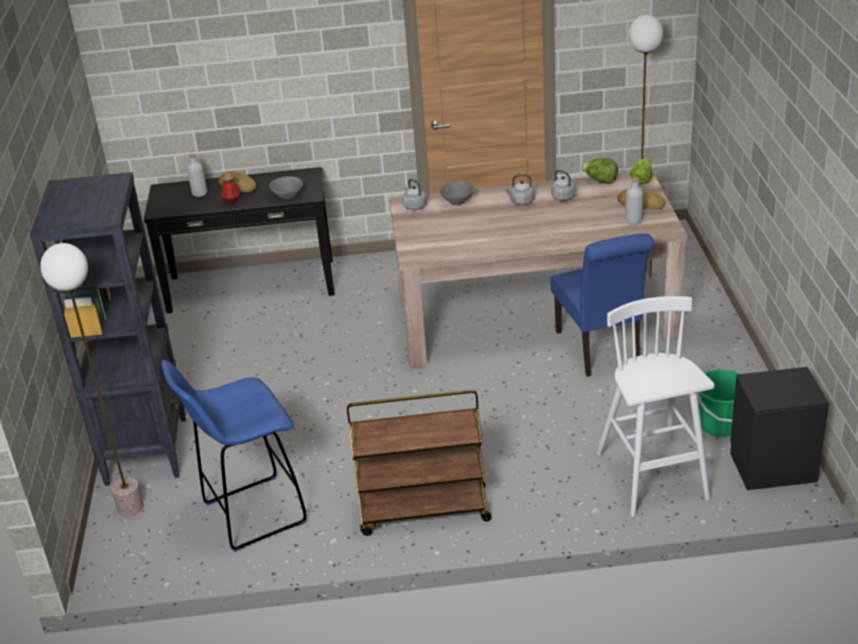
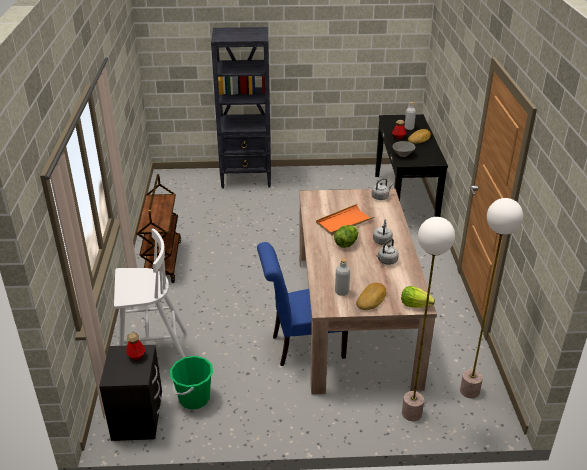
camera: 90 degrees right, 0 degrees up
floor lamp [40,243,144,516] -> floor lamp moved to [402,217,455,421]
blue stool [161,360,307,552] -> none
grey bowl [439,181,474,205] -> none
lettuce [581,158,618,184] -> lettuce moved to [334,225,358,248]
none -> bottle [126,333,145,361]
none -> orange tray [316,204,374,235]

